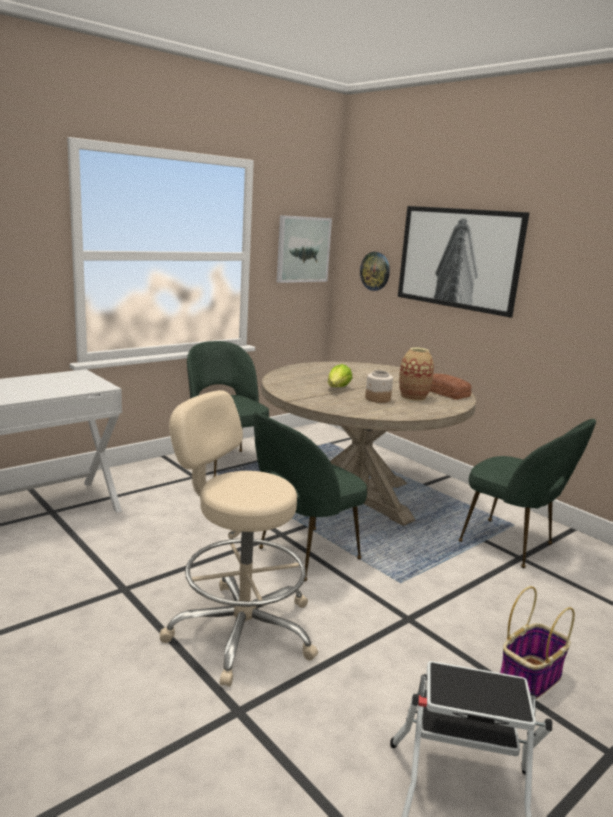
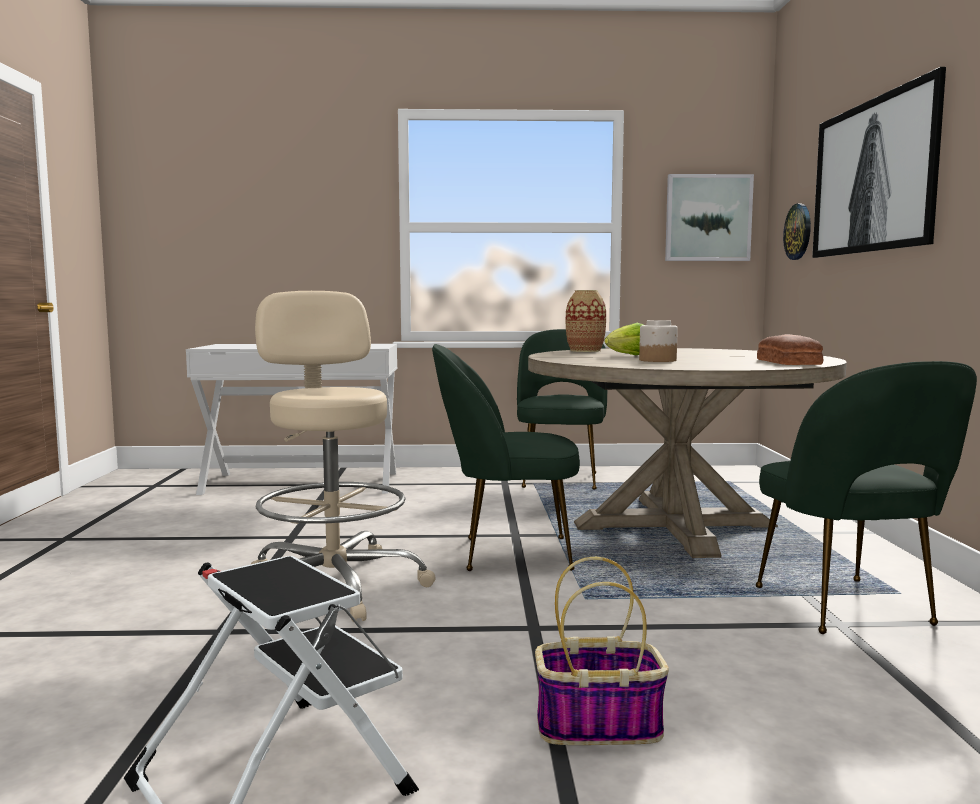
camera: 40 degrees right, 10 degrees down
vase [399,347,434,401] -> vase moved to [566,290,606,352]

